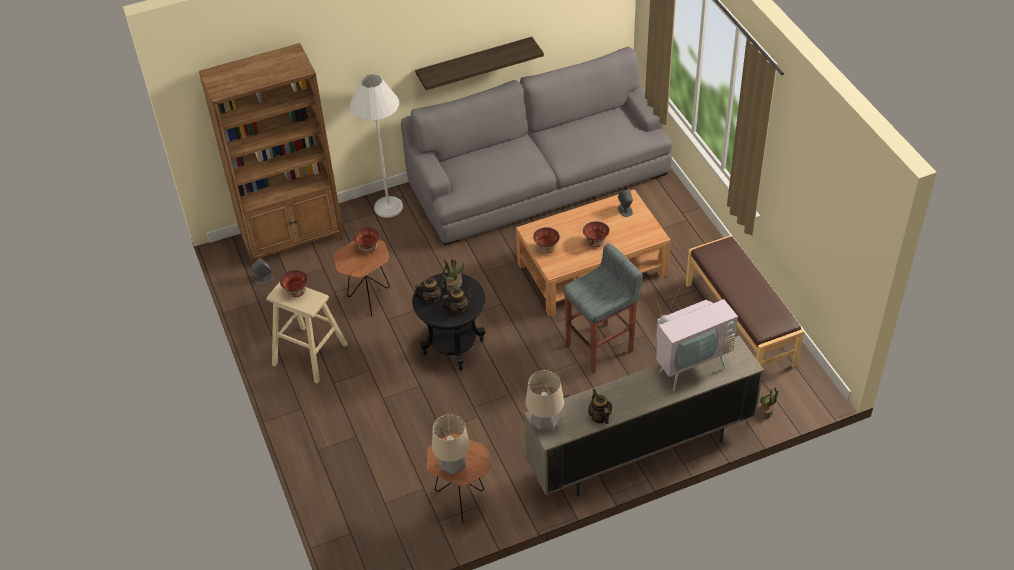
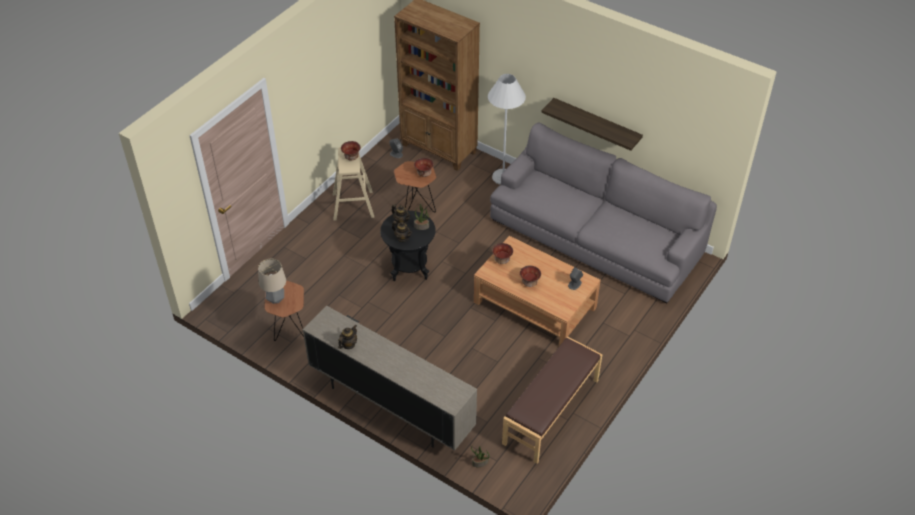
camera: 55 degrees right, 0 degrees up
table lamp [526,370,564,432] -> none
grey stool [563,244,643,374] -> none
television [655,288,738,391] -> none

